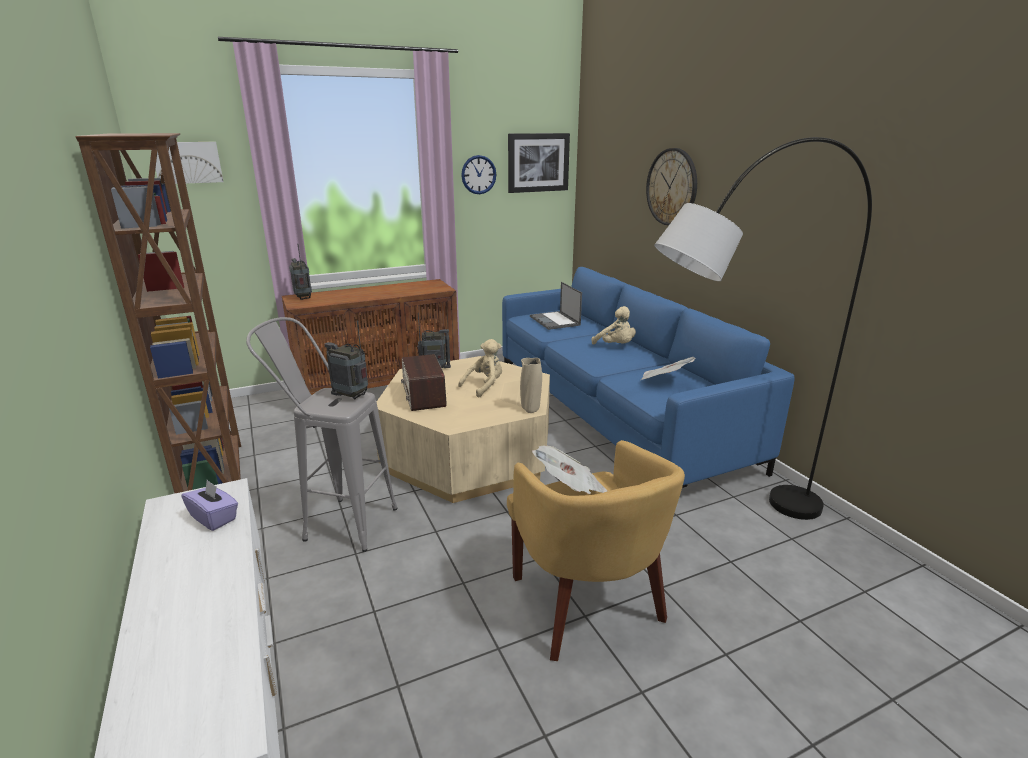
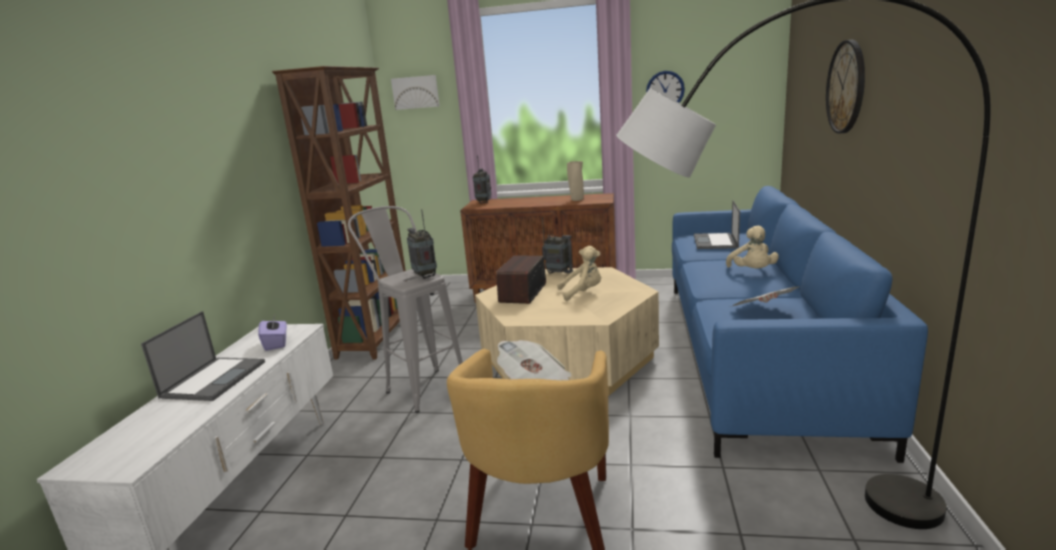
camera: 35 degrees right, 5 degrees down
picture [508,133,570,193] -> none
beige vase [520,358,542,413] -> beige vase moved to [567,161,584,201]
none -> laptop [141,311,265,401]

